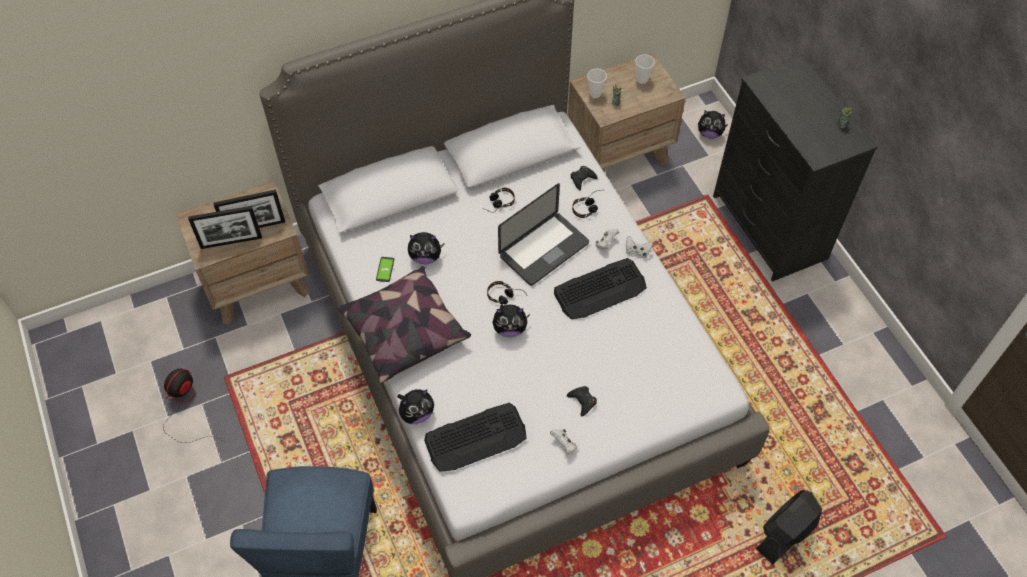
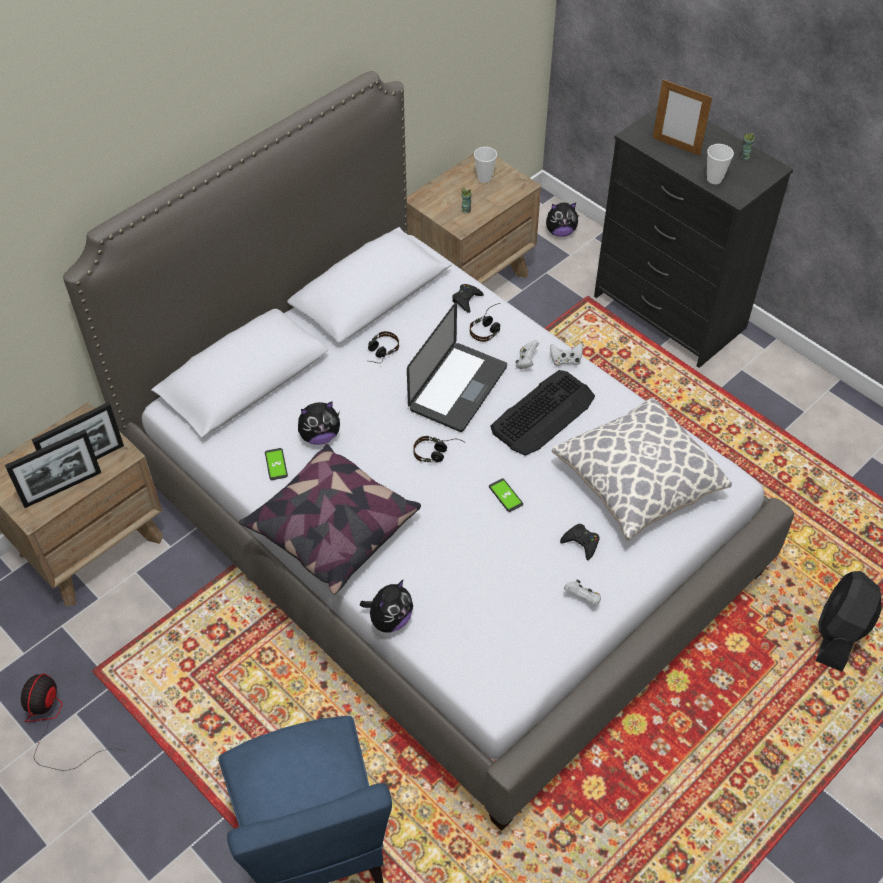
camera: 20 degrees left, 5 degrees down
keyboard [424,403,527,472] -> none
plush toy [492,304,530,337] -> none
cup [587,69,607,98] -> cup moved to [707,144,734,184]
none -> phone [489,479,523,512]
none -> pillow [552,397,732,541]
none -> picture frame [653,79,712,156]

